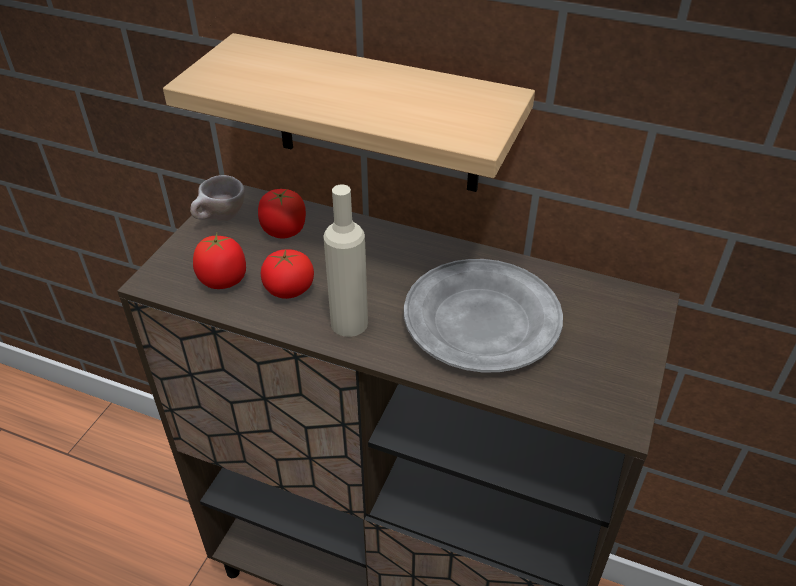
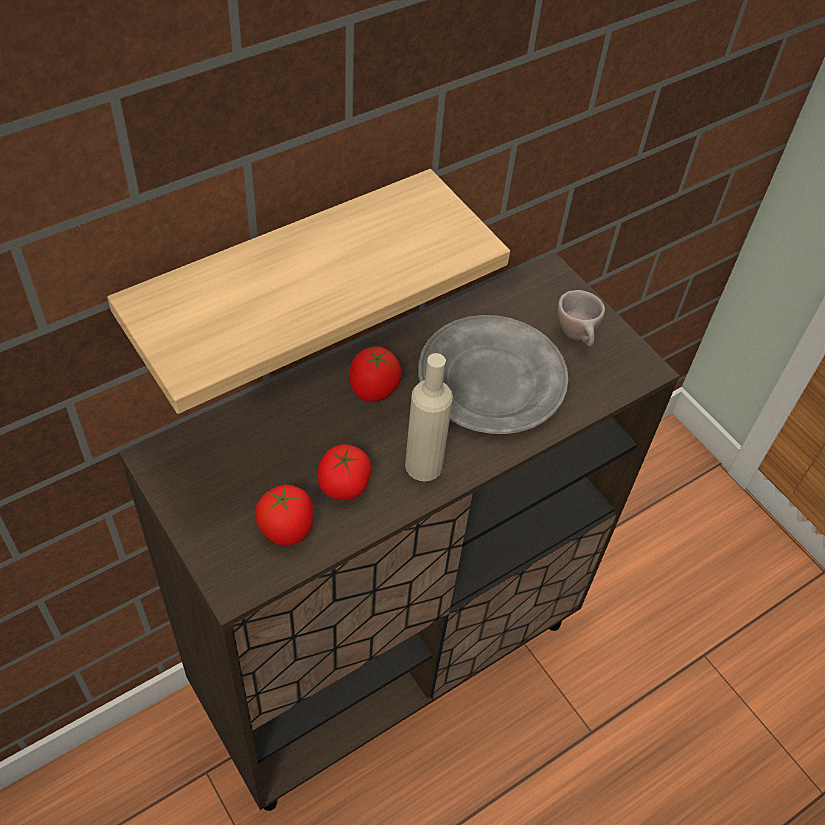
camera: 60 degrees left, 10 degrees up
beige cup [190,175,245,222] -> beige cup moved to [557,290,605,346]
tomato [258,189,306,238] -> tomato moved to [349,346,402,402]

